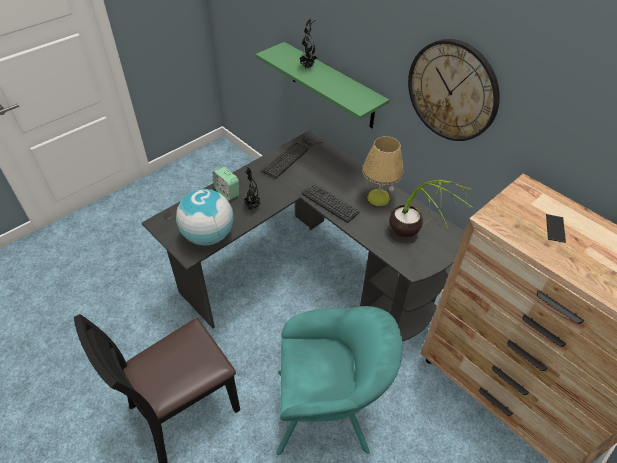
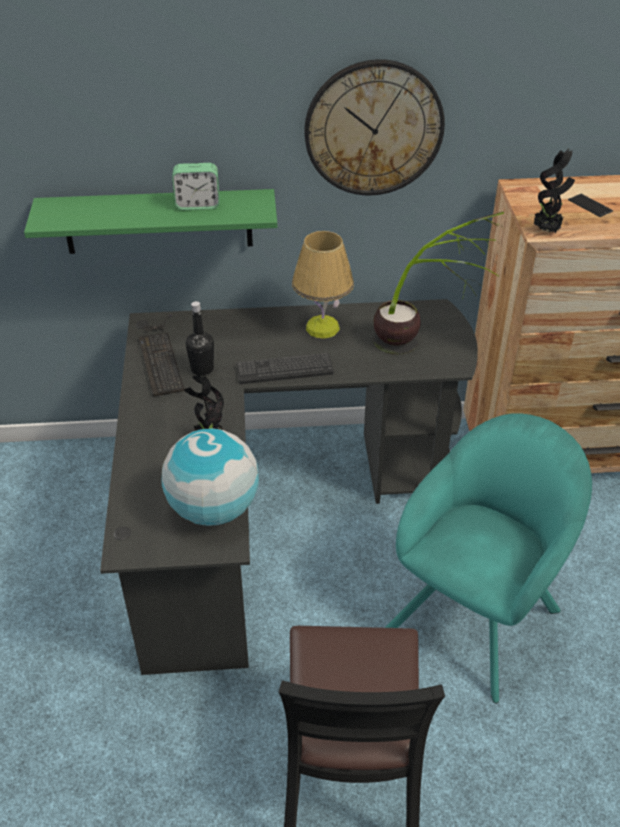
camera: 50 degrees left, 5 degrees down
alarm clock [213,167,240,201] -> alarm clock moved to [172,163,220,210]
potted plant [300,19,317,69] -> potted plant moved to [534,148,575,233]
none -> black bottle [186,301,214,376]

